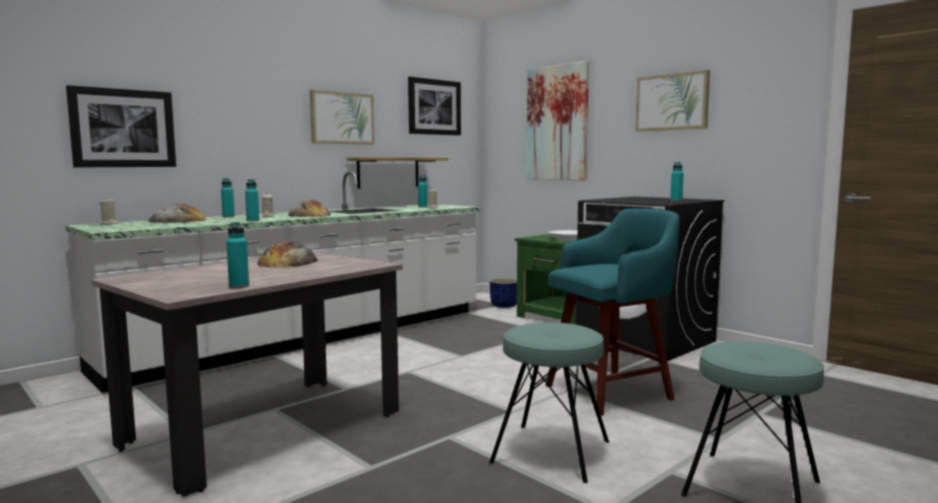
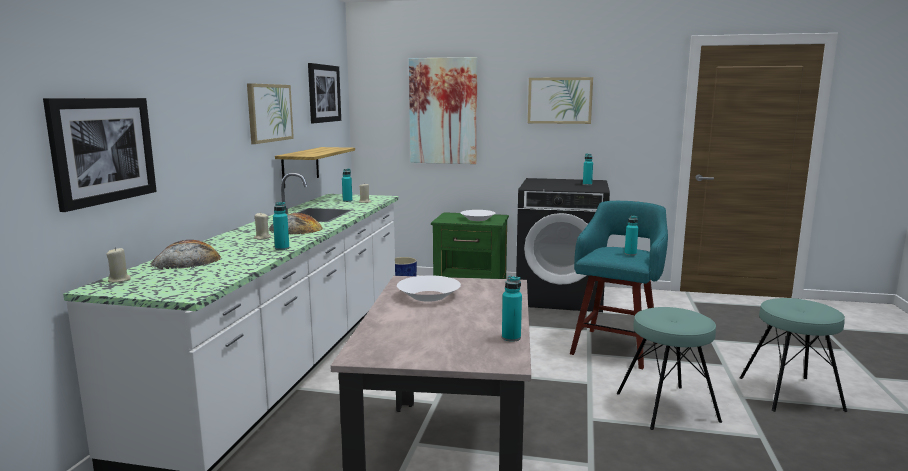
camera: 35 degrees left, 5 degrees up
turquoise bottle [221,178,235,218] -> turquoise bottle moved to [625,215,638,256]
bread [257,242,318,268] -> white bowl [397,275,461,302]

